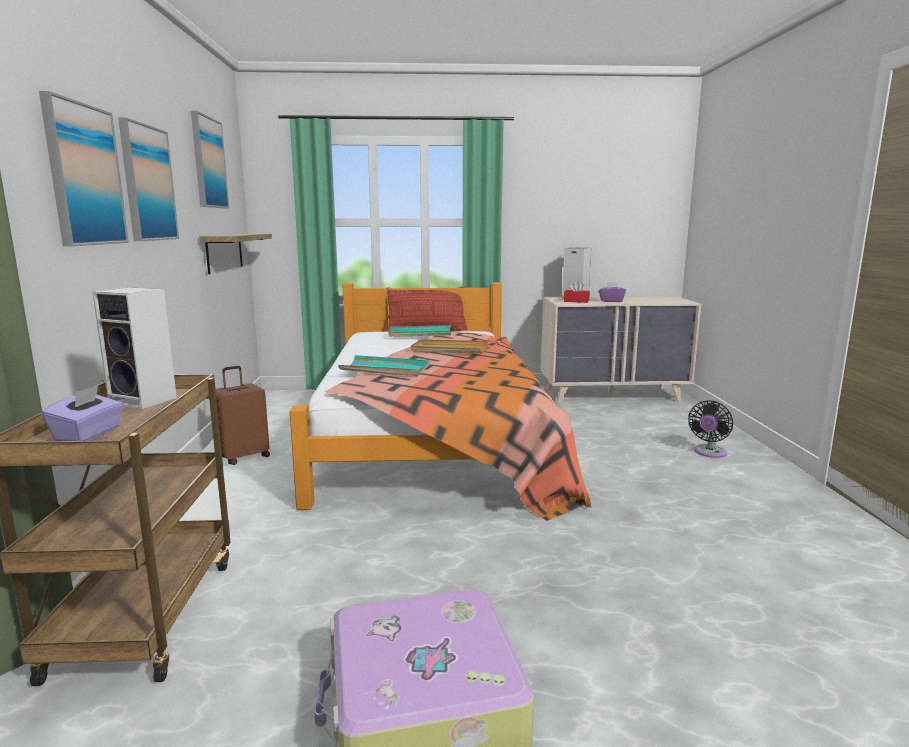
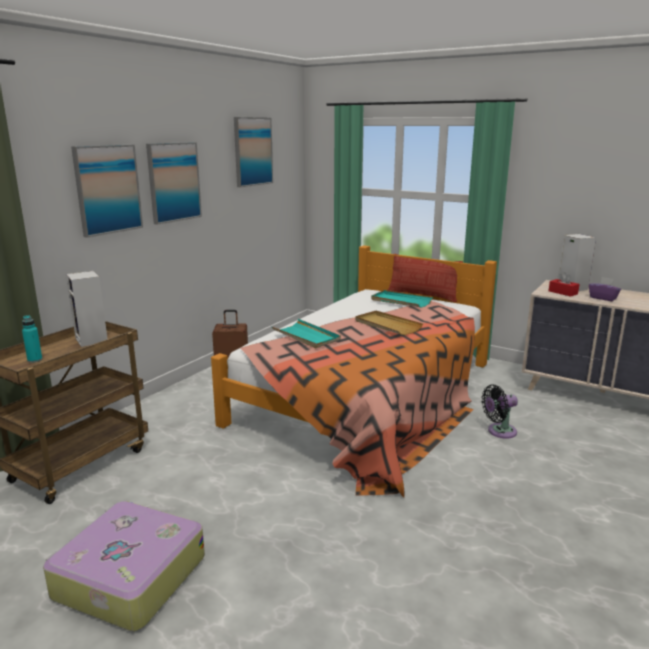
camera: 35 degrees right, 5 degrees up
purple tissue box [42,385,124,441] -> turquoise bottle [22,315,42,363]
shelf [200,234,272,274] -> none
black fan [688,401,733,458] -> black fan moved to [482,384,518,439]

